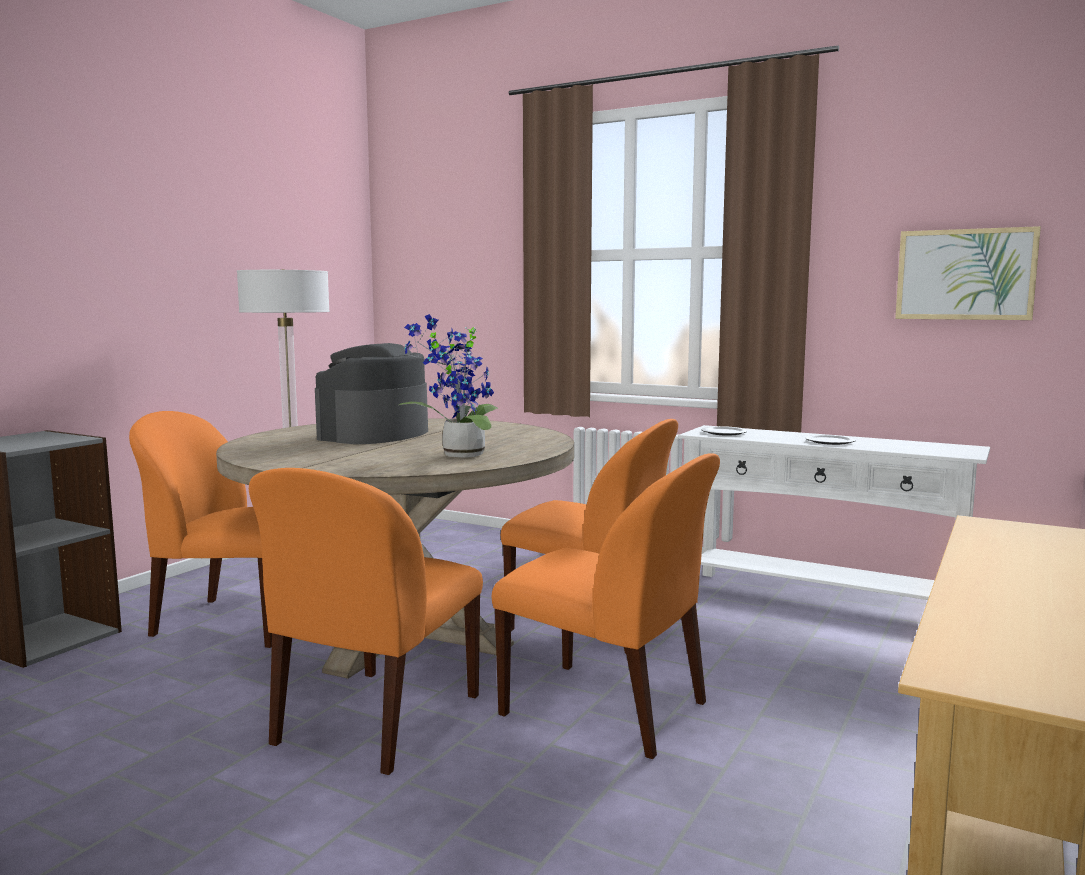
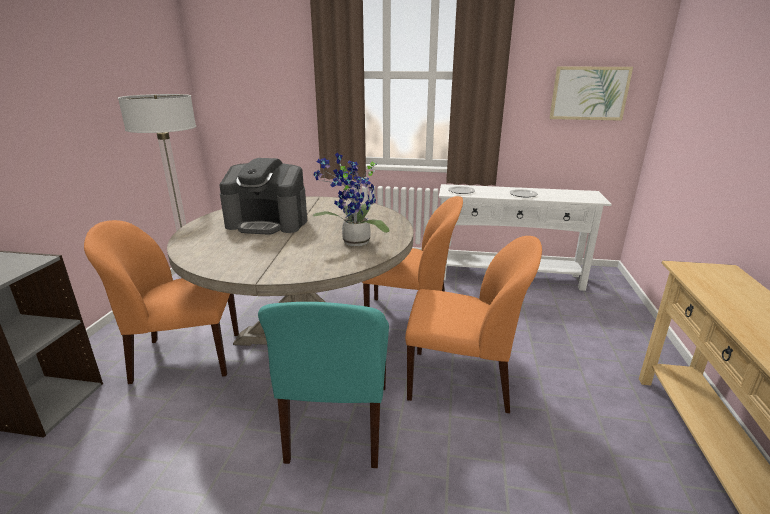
camera: 20 degrees left, 15 degrees up
orange chair [249,468,483,775] -> turquoise chair [258,302,389,468]
coffee machine [315,343,428,444] -> coffee machine turned 90 degrees counterclockwise [219,158,307,235]

